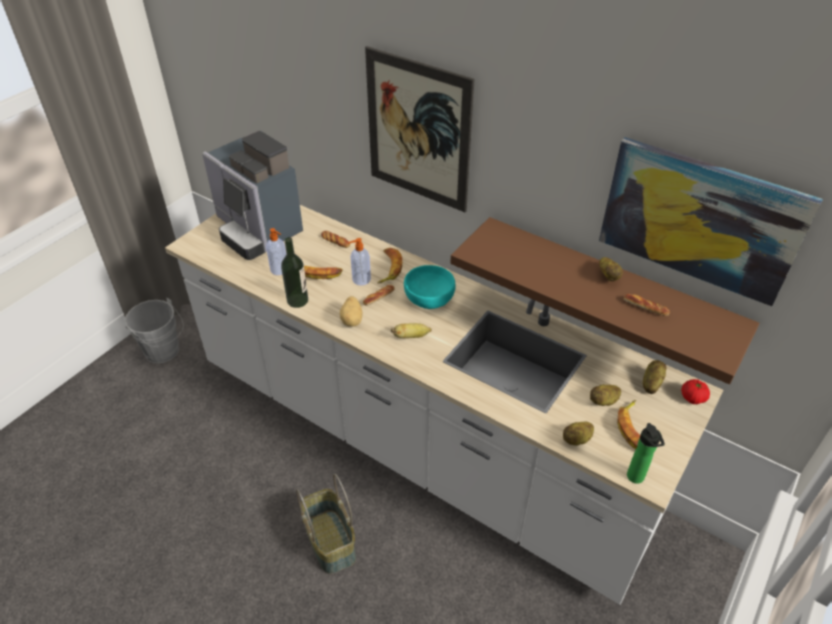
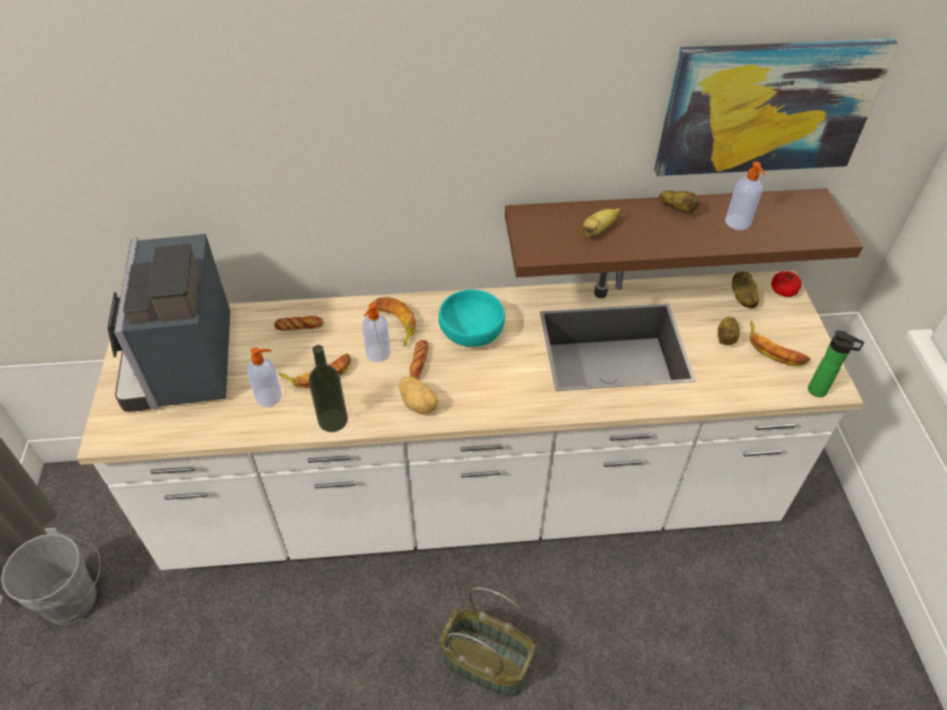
camera: 40 degrees left, 5 degrees up
coffee machine [202,131,303,260] -> coffee machine turned 75 degrees clockwise [107,234,230,412]
picture [365,46,475,212] -> none
banana [391,323,432,338] -> banana moved to [583,208,620,237]
potato [563,422,594,446] -> none
bread [624,294,670,316] -> soap dispenser [725,161,765,230]

